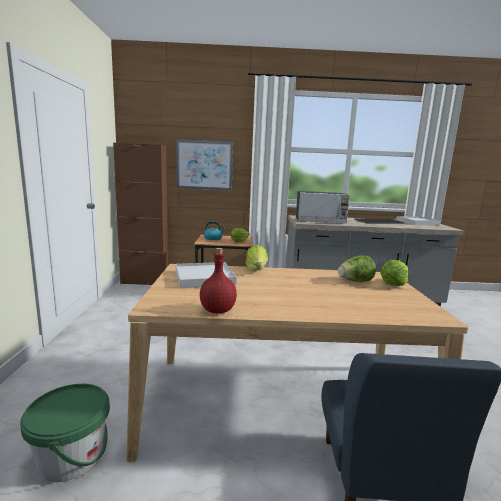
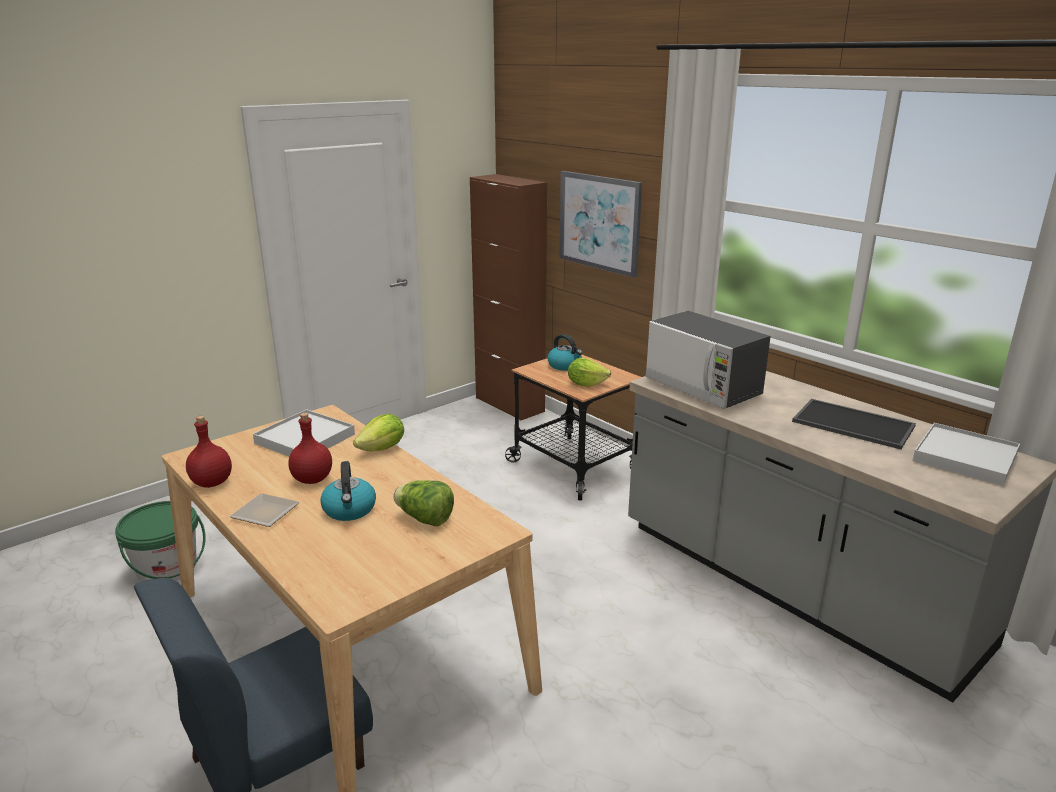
camera: 50 degrees right, 10 degrees up
lettuce [380,260,408,286] -> none
none -> plate [229,493,300,527]
none -> red bottle [288,413,332,484]
none -> kettle [320,461,376,521]

